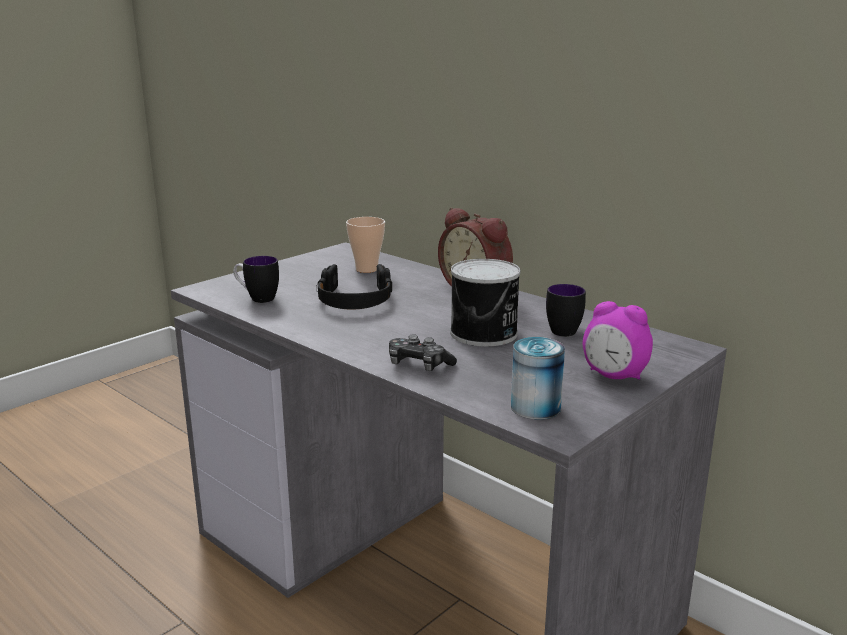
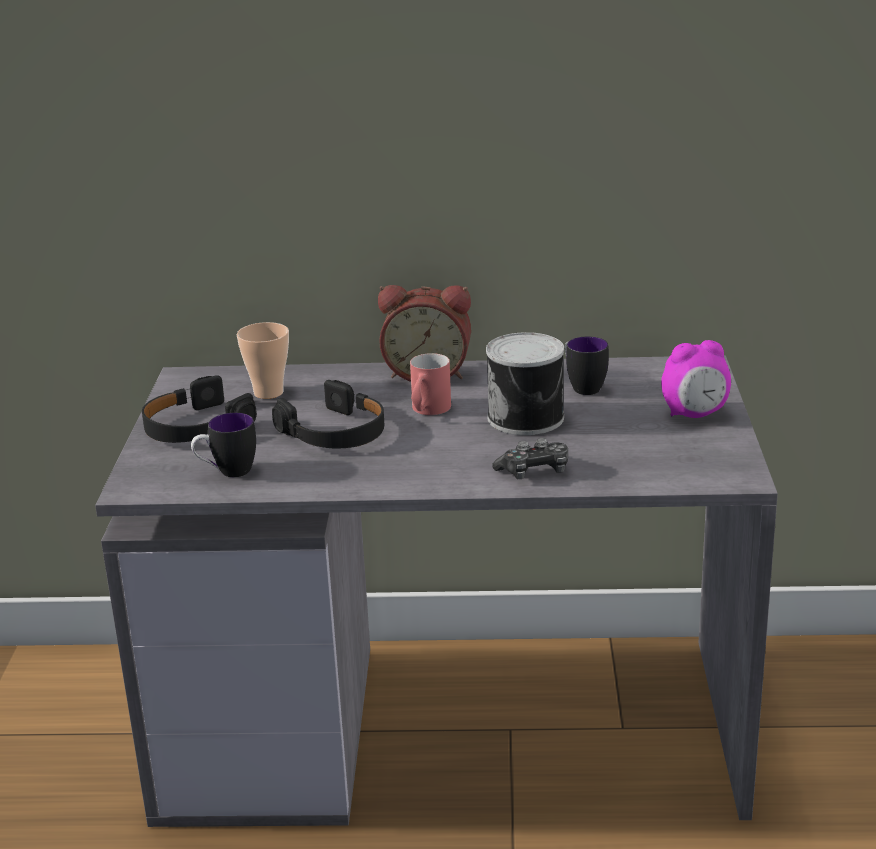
camera: 40 degrees left, 5 degrees up
can [511,337,565,420] -> none
none -> black headphones [142,375,257,443]
none -> red mug [410,353,451,415]

